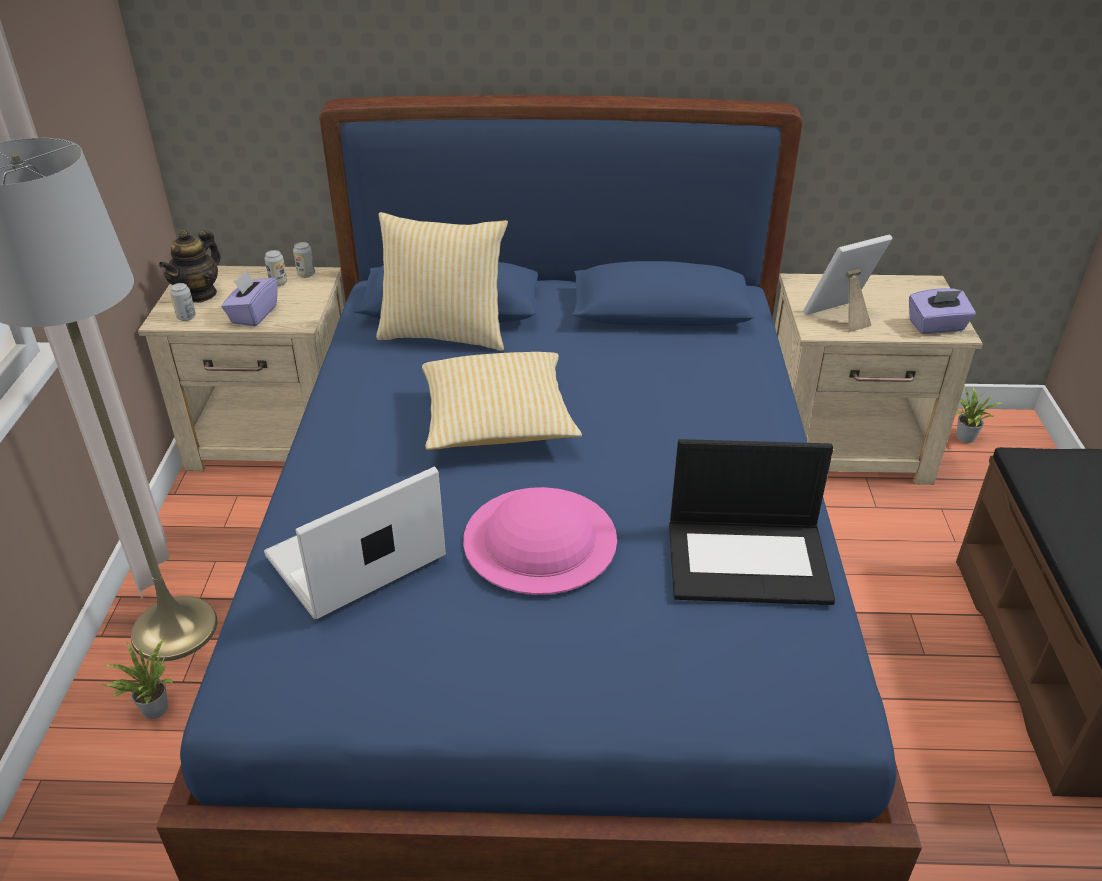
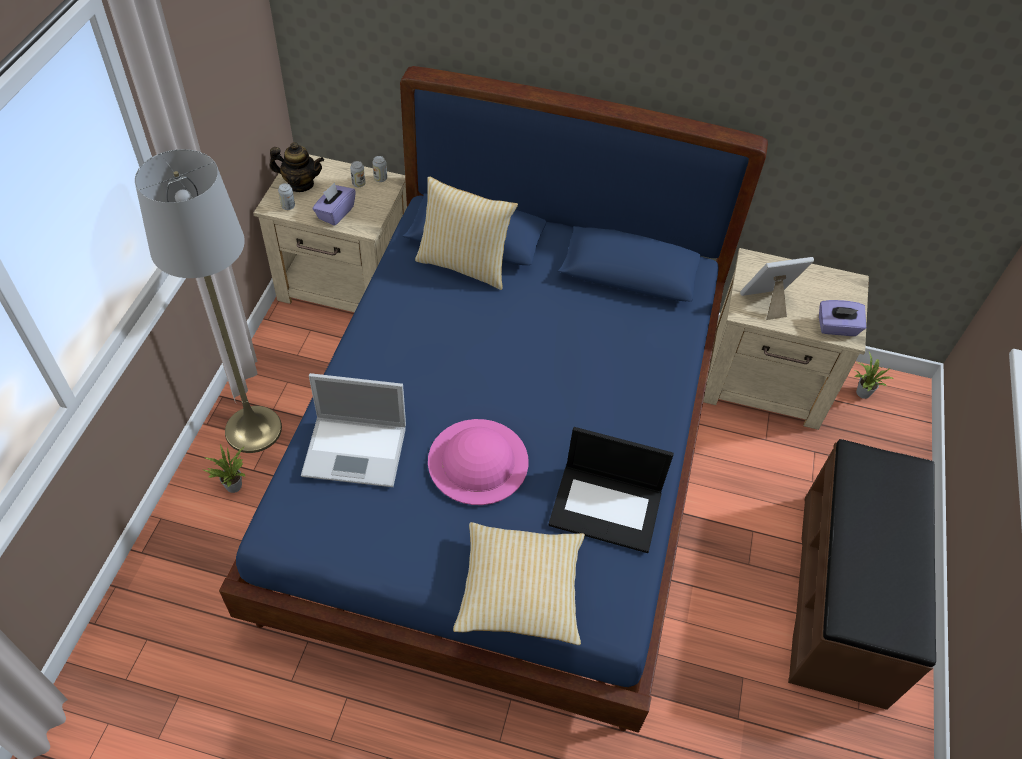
camera: 10 degrees right, 15 degrees up
teapot [159,229,221,303] -> teapot turned 120 degrees counterclockwise [270,142,324,192]
laptop [264,467,446,620] -> laptop turned 150 degrees counterclockwise [301,373,406,487]
pillow [422,352,582,450] -> pillow moved to [453,522,585,645]

